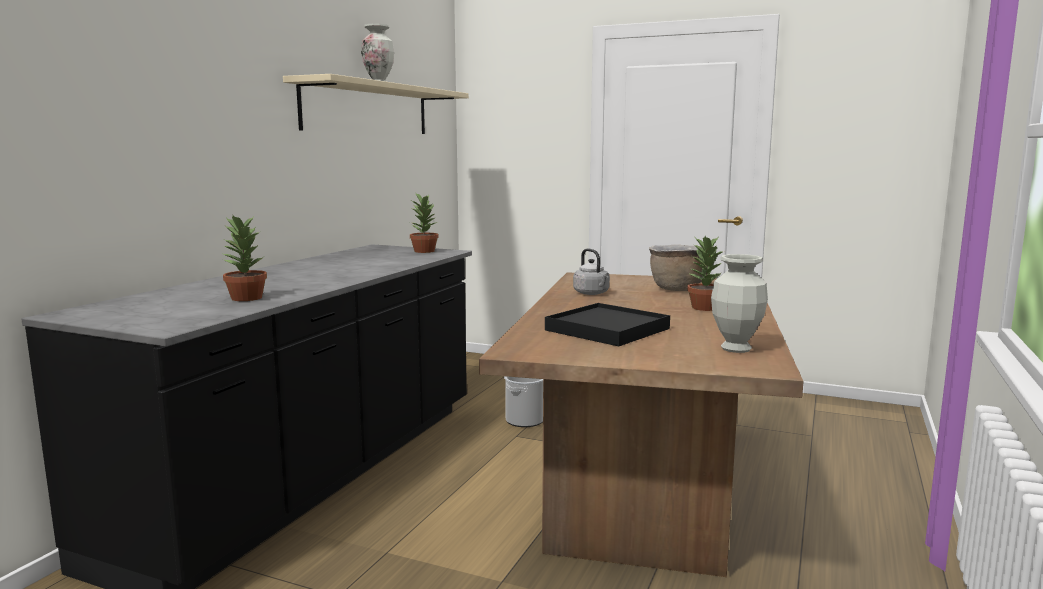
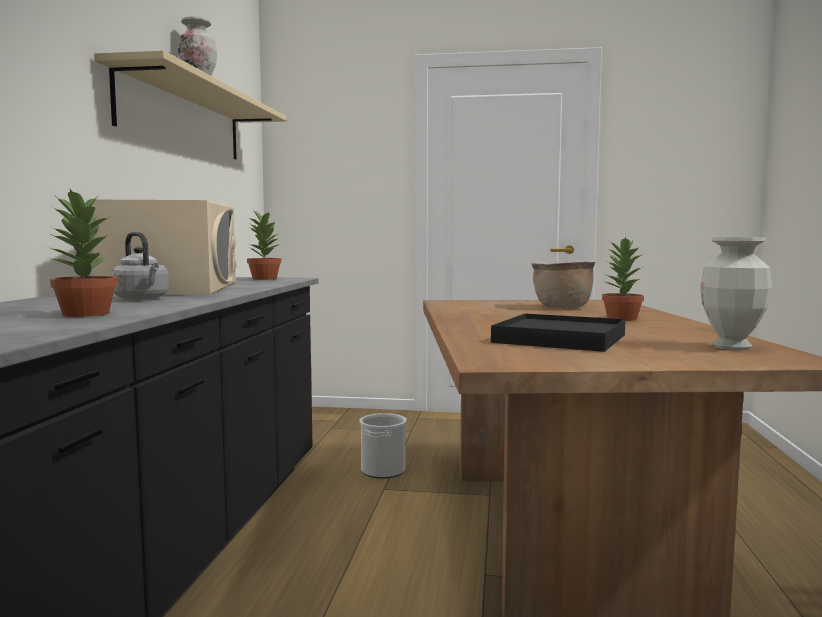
camera: 15 degrees left, 5 degrees down
grey kettle [573,248,610,295] -> grey kettle moved to [111,232,169,300]
none -> beige microwave [92,200,236,296]

